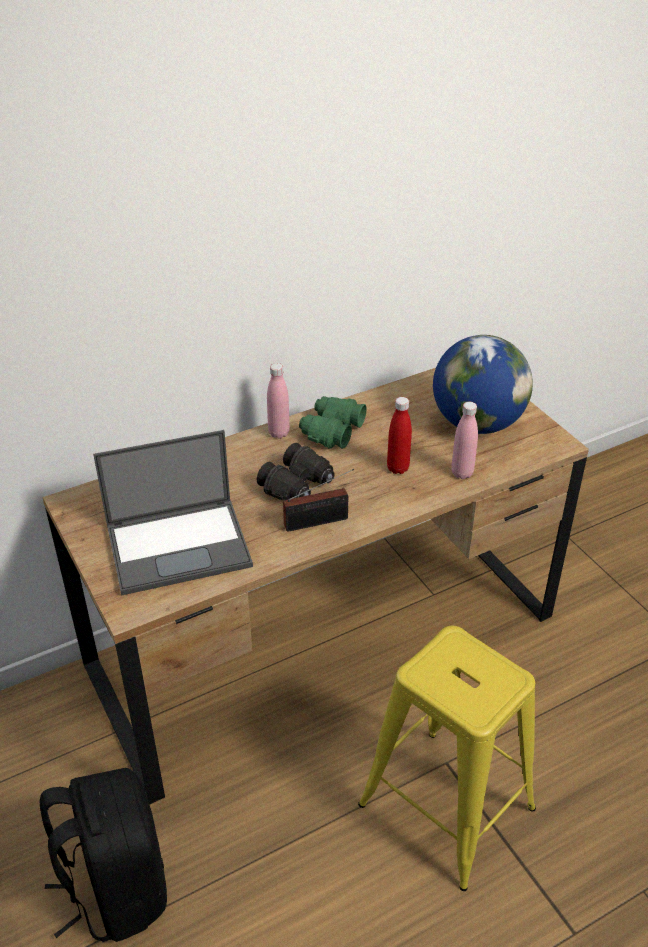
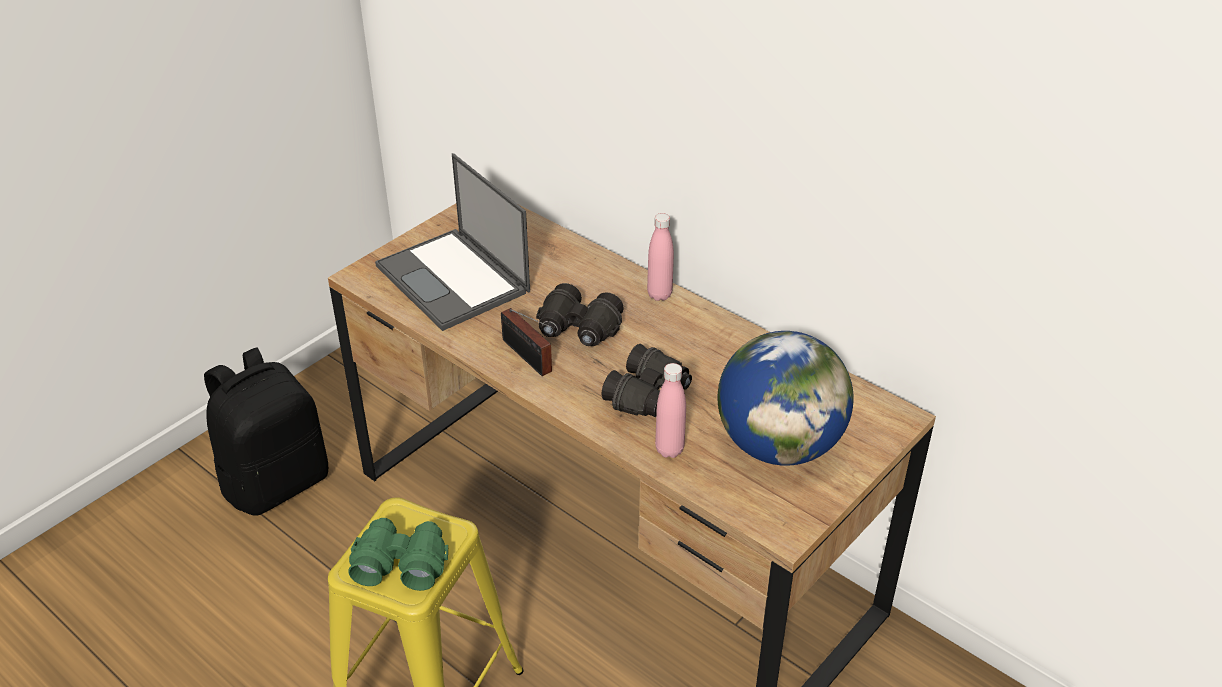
camera: 70 degrees right, 0 degrees up
green binoculars [299,396,367,449] -> green binoculars moved to [348,518,448,591]
red bottle [387,397,412,474] -> black binoculars [602,344,692,417]

